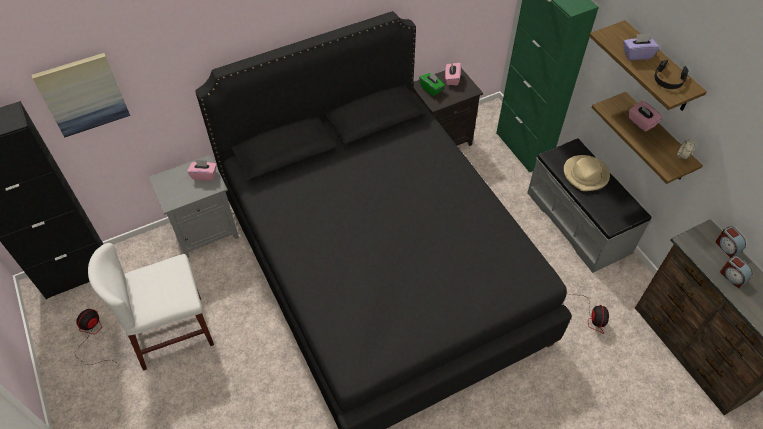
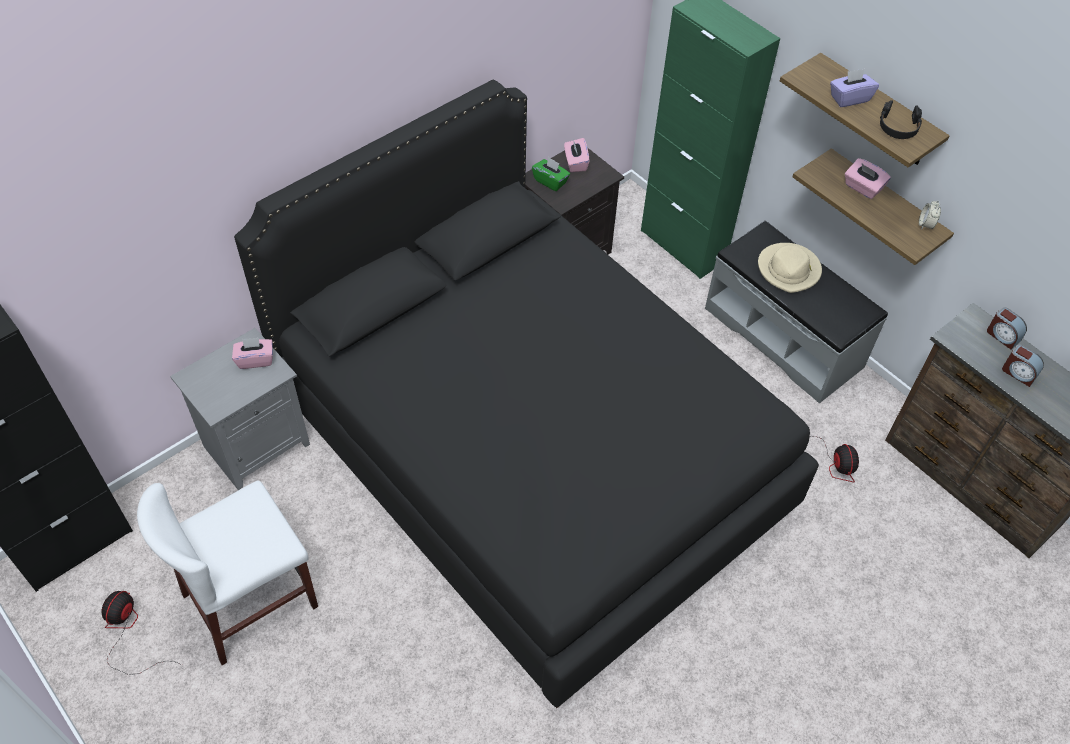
camera: 15 degrees left, 0 degrees up
picture [32,53,130,137] -> none

